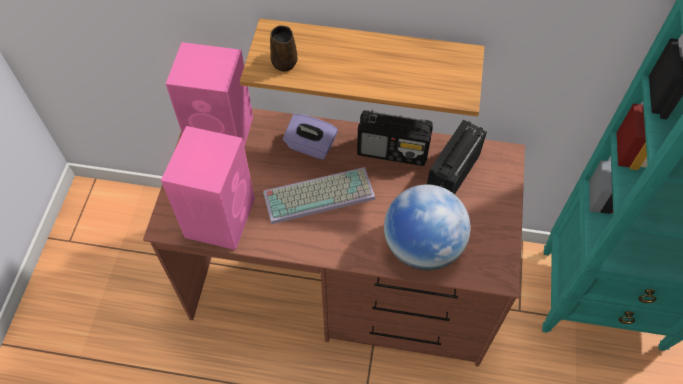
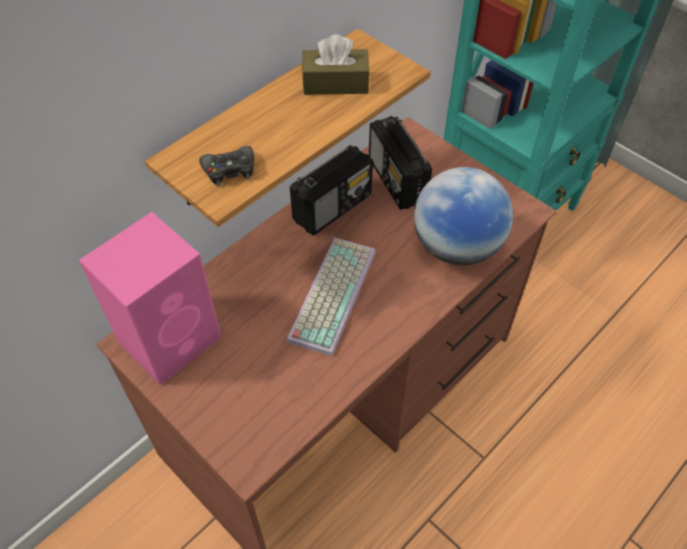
camera: 55 degrees left, 5 degrees down
pink speaker [161,126,255,250] -> none
brown mug [270,25,298,72] -> black game controller [199,146,254,187]
purple tissue box [283,114,338,160] -> none
none -> brown tissue box [302,34,370,95]

